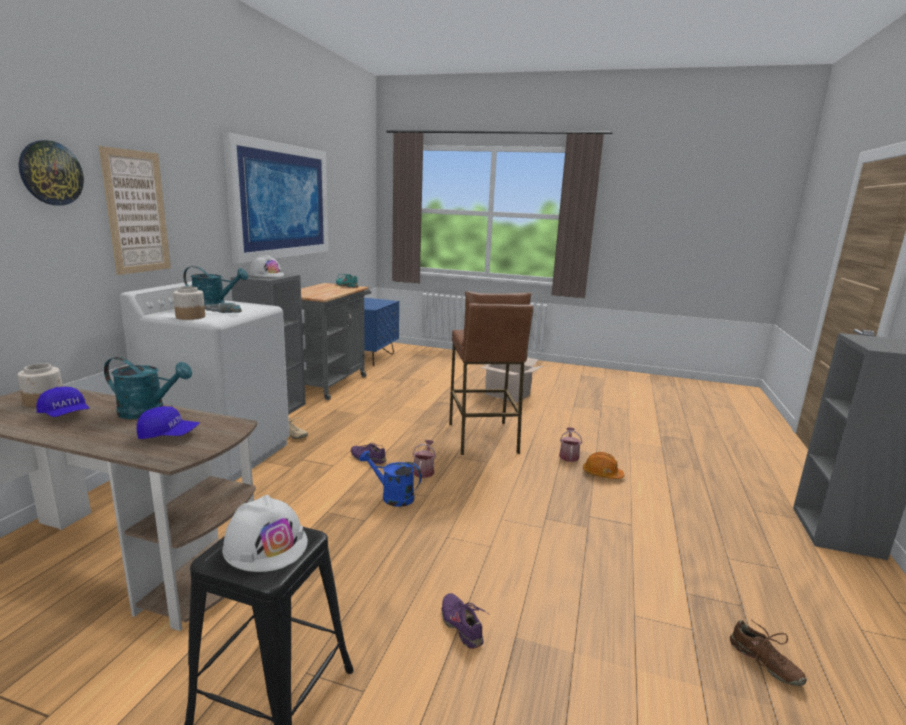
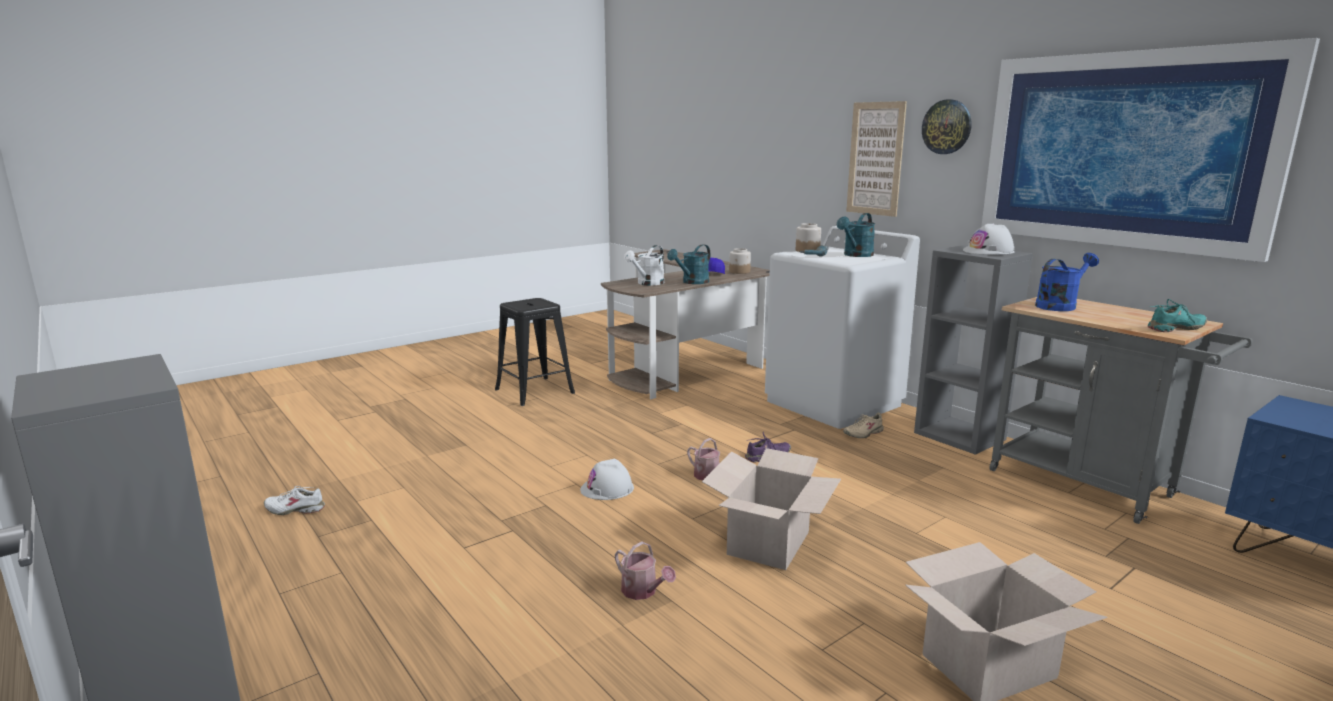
camera: 125 degrees right, 0 degrees up
wall clock [19,140,84,205] -> wall clock moved to [922,99,972,154]
blue cap [137,406,200,439] -> white watering can [624,245,664,286]
white hard hat [222,495,308,572] -> white hard hat moved to [580,459,634,500]
blue watering can [359,450,422,507] -> blue watering can moved to [1035,253,1099,311]
purple shoe [441,593,487,649] -> none
brown stool [449,291,533,455] -> cardboard box [702,448,841,570]
orange hard hat [583,452,624,479] -> none
brown shoe [730,620,807,686] -> white shoe [264,486,325,515]

